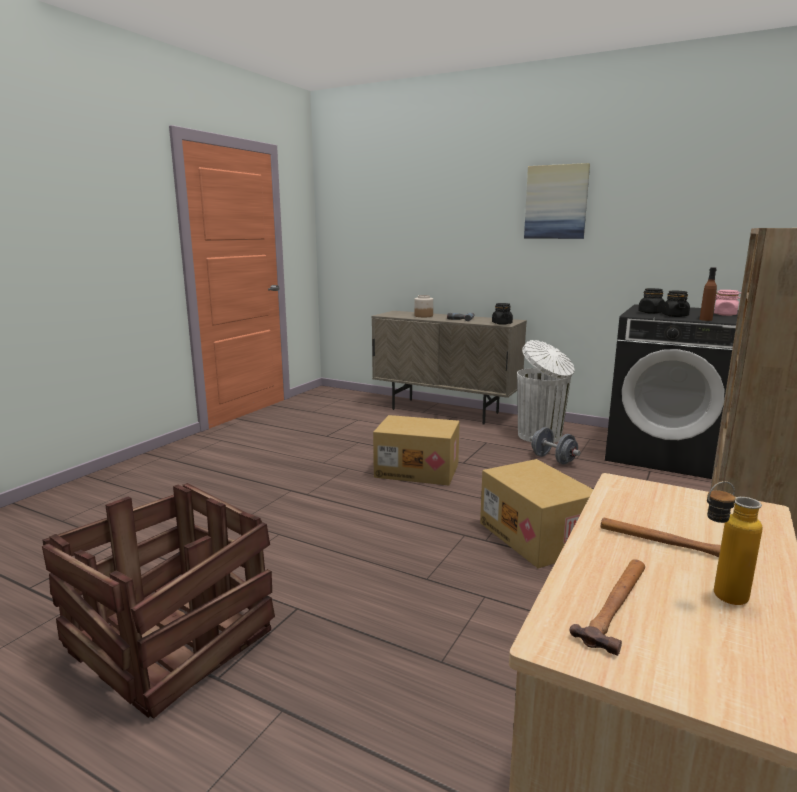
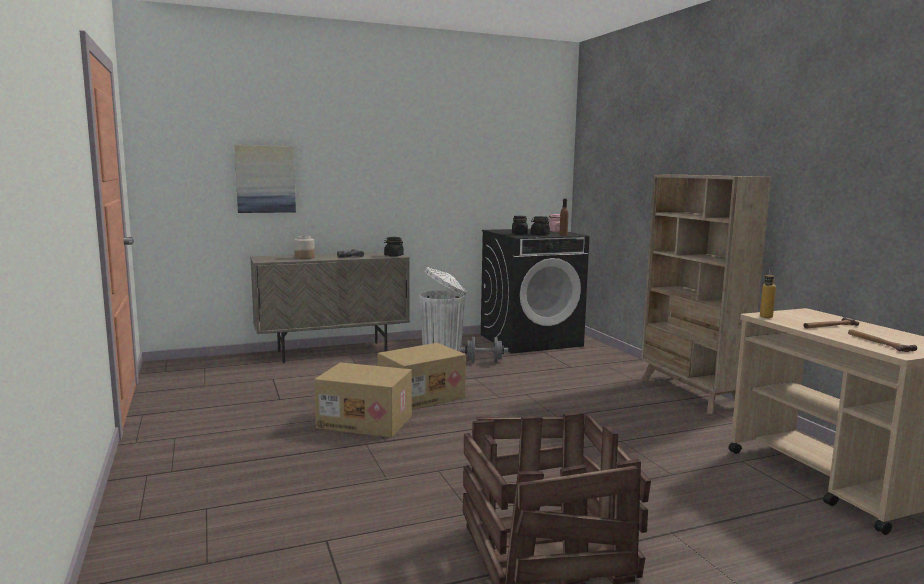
camera: 50 degrees left, 5 degrees down
cardboard box [480,459,594,568] -> cardboard box moved to [314,362,412,438]
picture [524,163,590,239] -> picture moved to [235,145,296,213]
bottle [707,481,763,605] -> bottle moved to [760,270,776,318]

